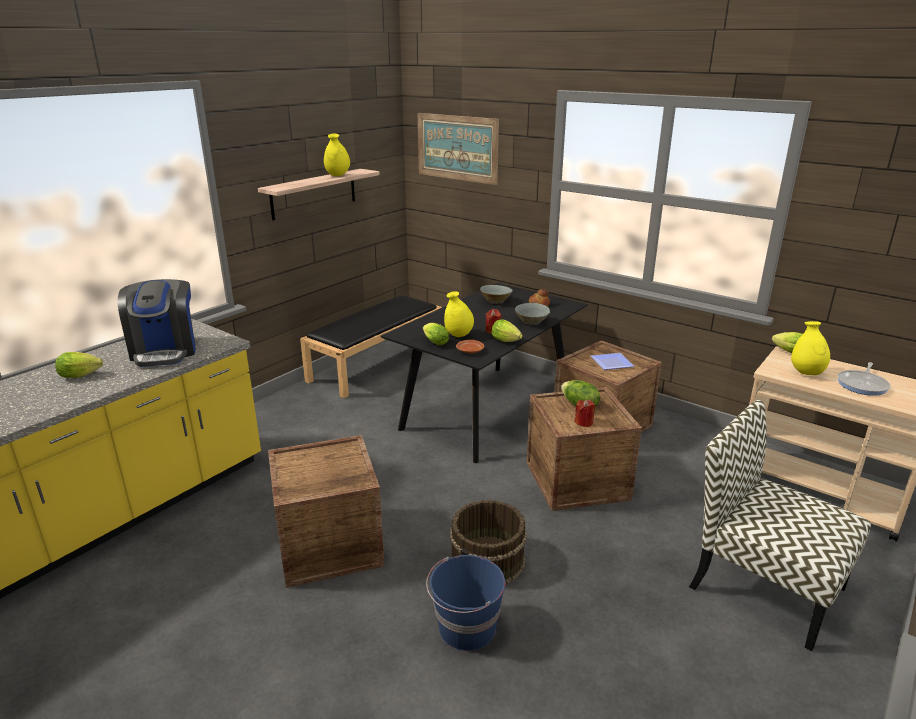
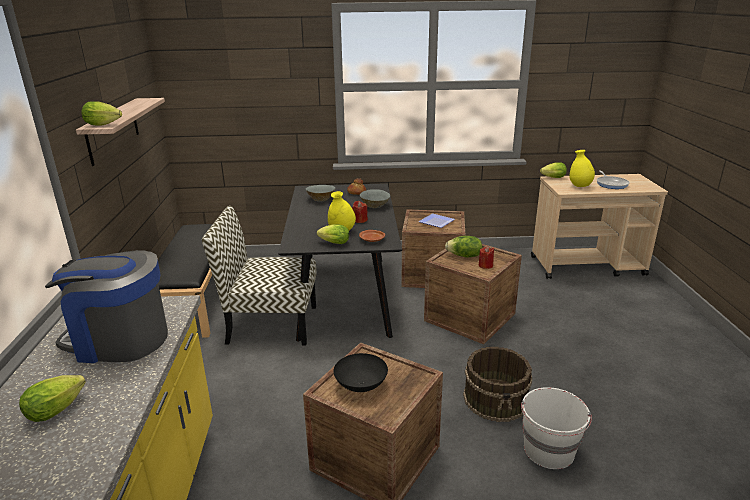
camera: 40 degrees left, 0 degrees up
coffee machine [118,279,196,367] -> coffee machine turned 150 degrees clockwise [45,250,168,363]
yellow vase [324,134,350,176] -> none
picture [418,113,499,185] -> none
blue bucket [426,555,506,651] -> white bucket [521,387,592,469]
lettuce [491,319,523,342] -> lettuce moved to [82,101,122,126]
chair [689,400,871,651] -> chair moved to [202,206,317,345]
none -> black bowl [334,353,388,392]

